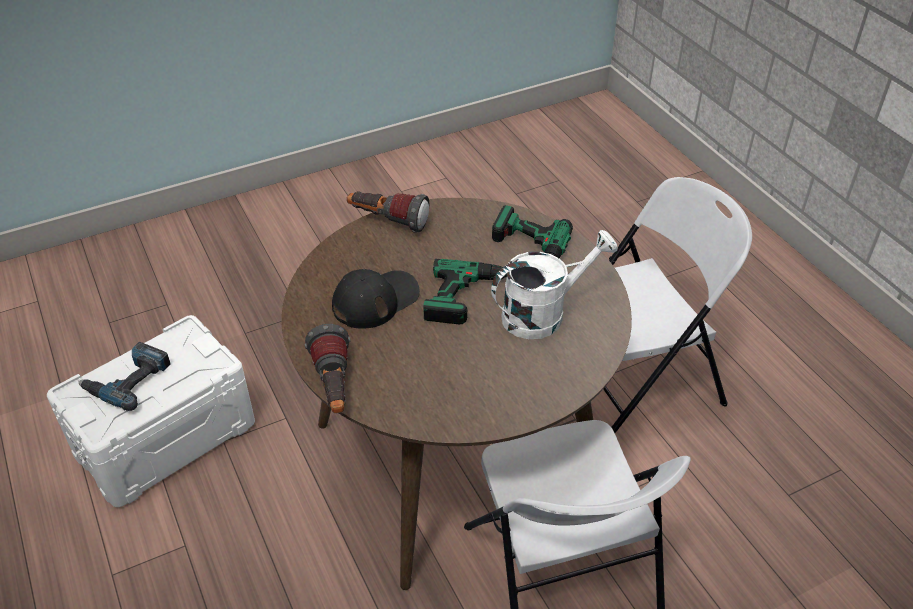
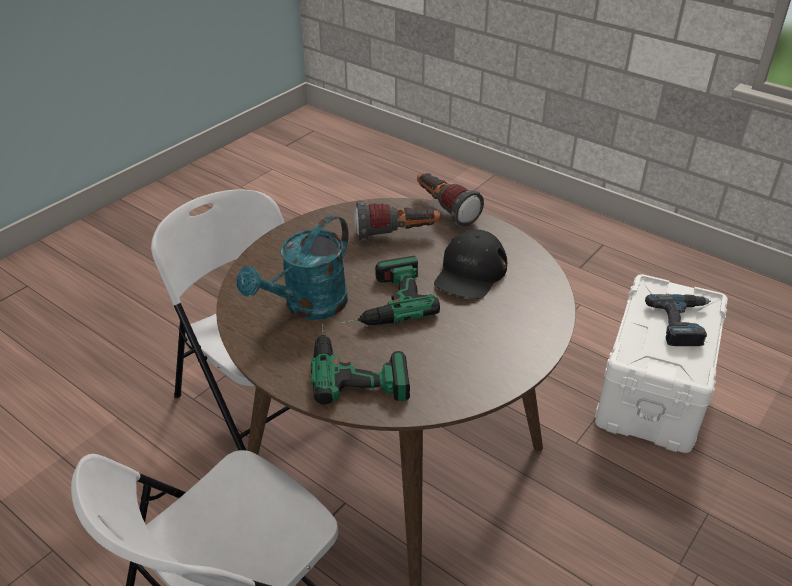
camera: 155 degrees right, 5 degrees down
flashlight [347,191,429,233] -> flashlight moved to [354,201,441,241]
white watering can [491,230,618,339] -> turquoise watering can [236,215,349,320]

